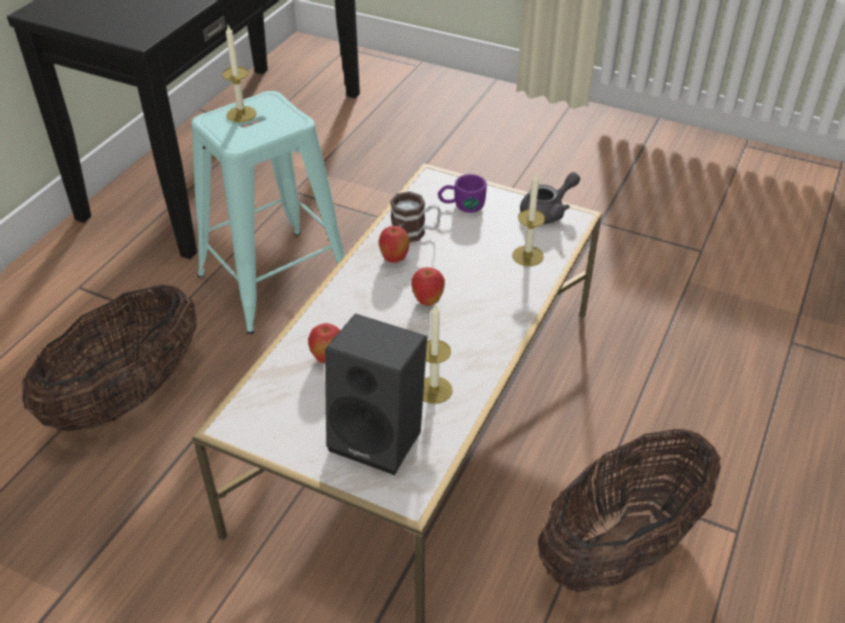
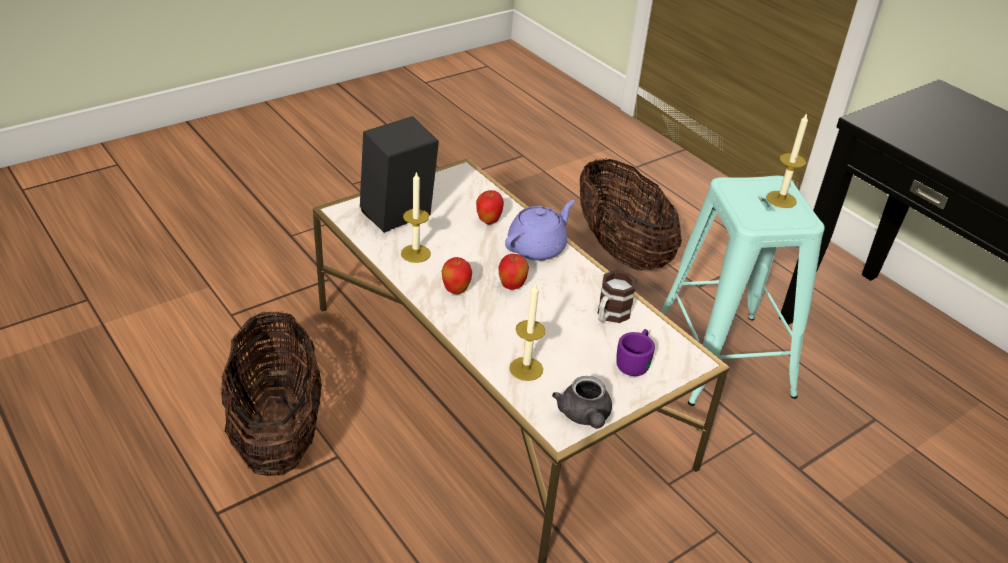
camera: 115 degrees right, 5 degrees down
apple [379,226,410,263] -> apple moved to [441,257,472,294]
none -> purple teapot [505,200,575,261]

